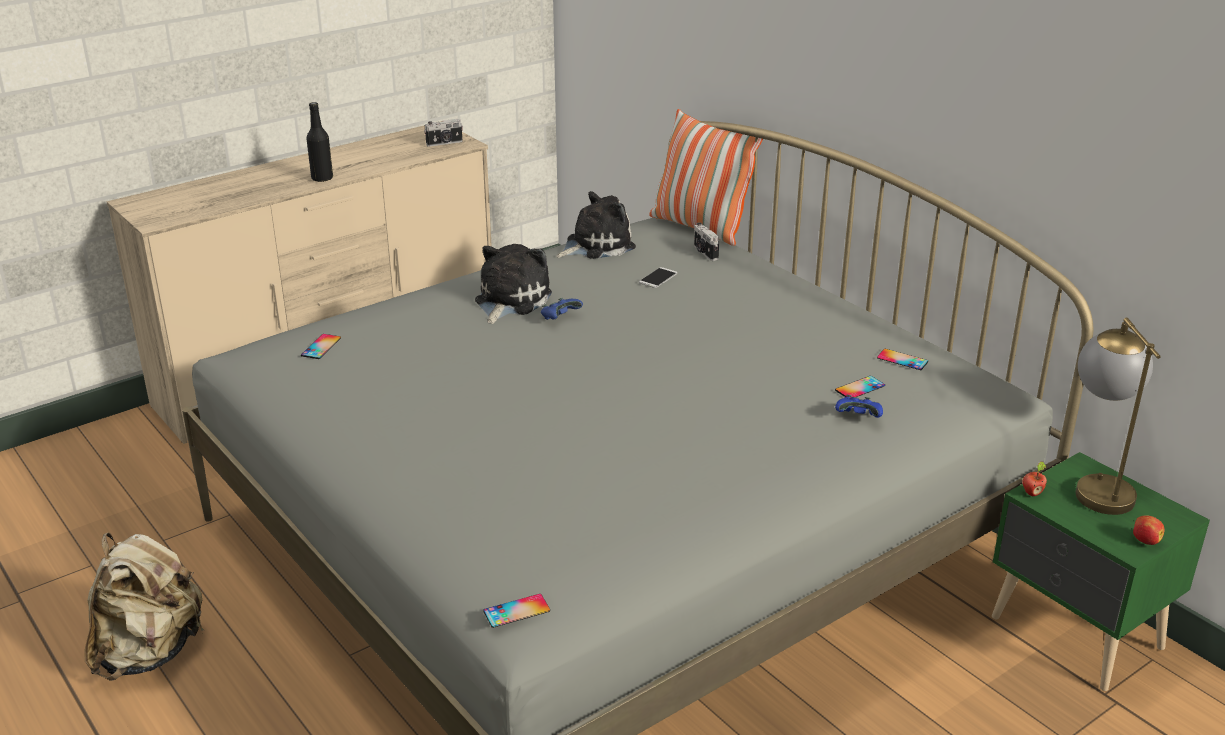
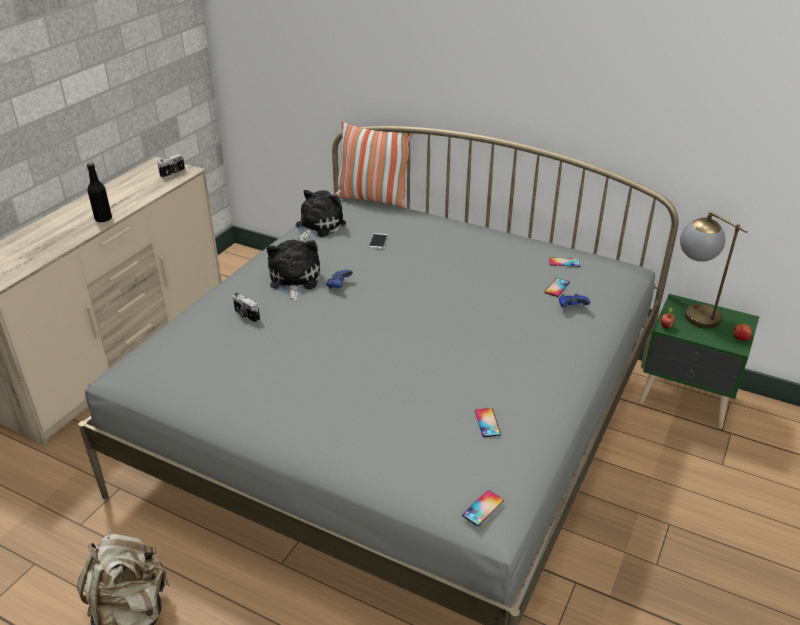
camera: 25 degrees left, 5 degrees up
phone [301,334,341,359] -> phone moved to [475,408,501,437]
camera [694,222,719,261] -> camera moved to [233,293,260,323]

